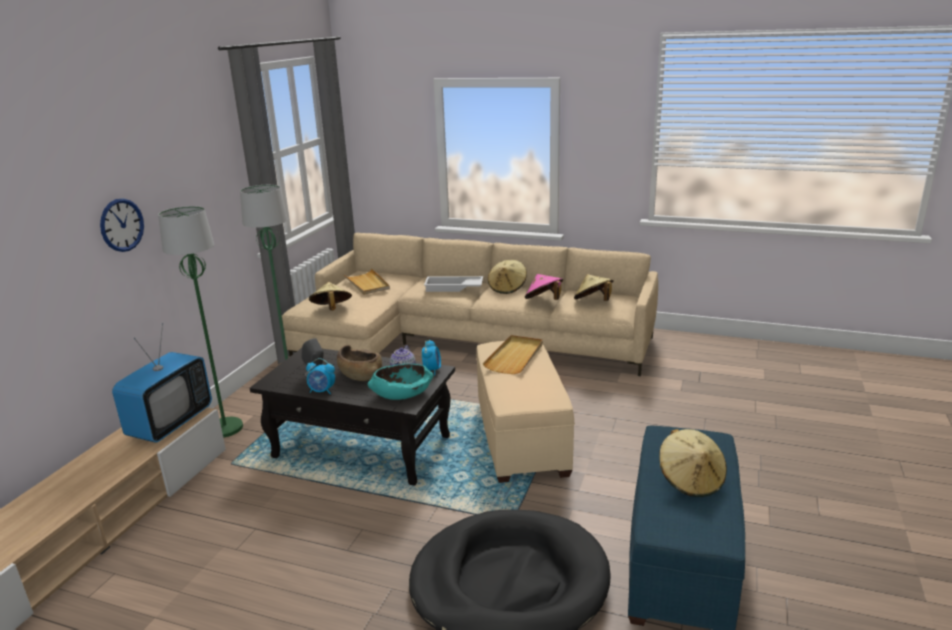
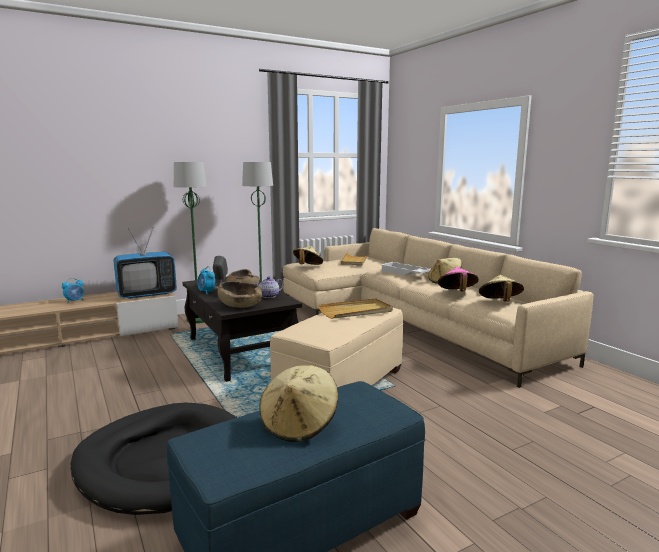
camera: 40 degrees right, 10 degrees down
wall clock [100,198,144,252] -> none
turquoise bowl [368,364,433,400] -> brown bowl [217,281,262,308]
alarm clock [422,340,441,376] -> alarm clock moved to [62,278,84,303]

